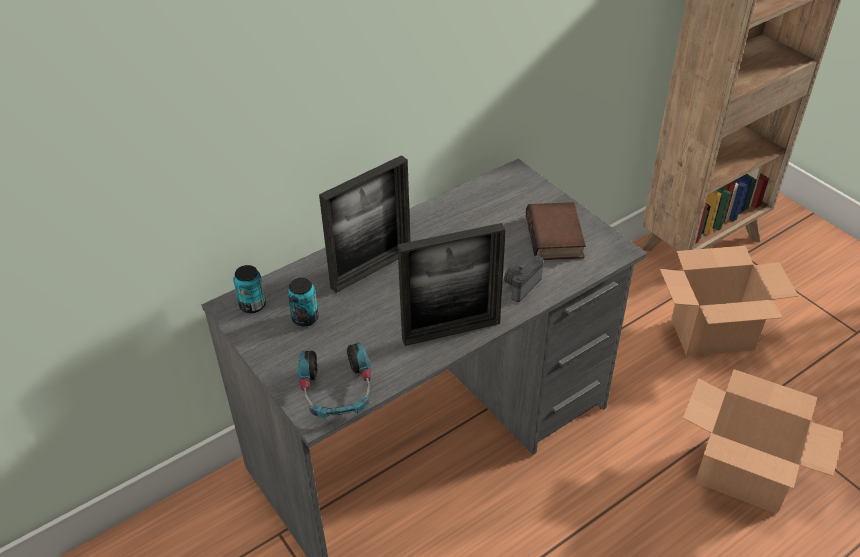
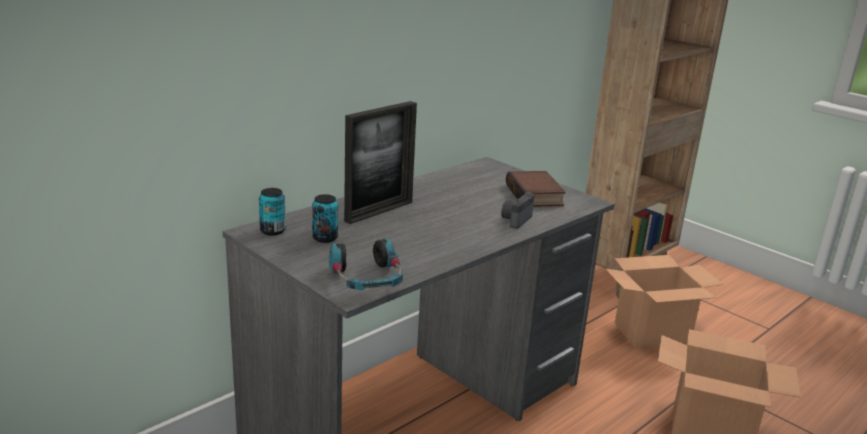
camera: 10 degrees left, 20 degrees down
picture frame [397,223,506,346] -> none

